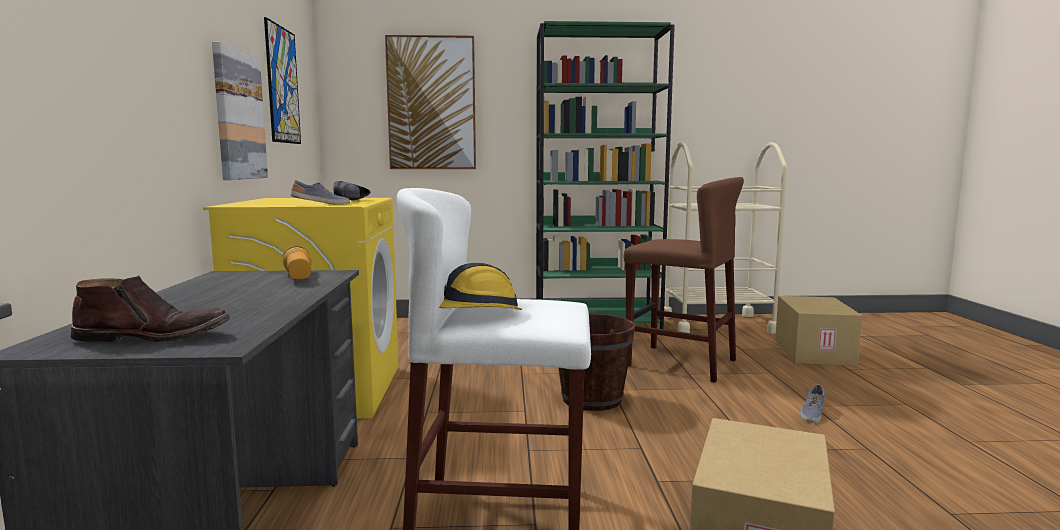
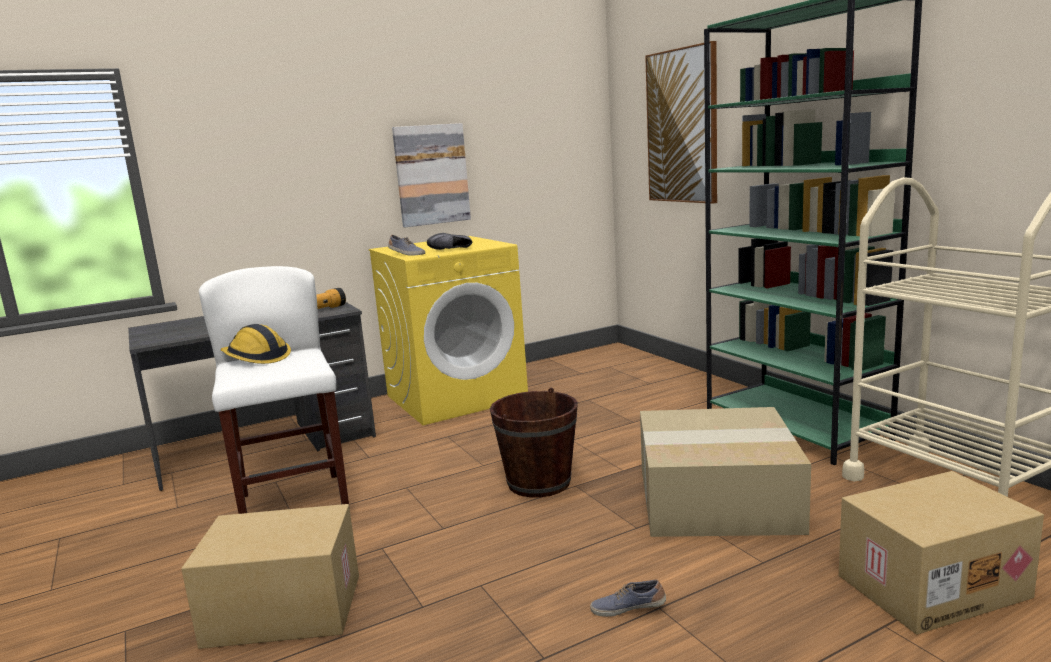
camera: 65 degrees right, 5 degrees up
brown boot [70,275,230,342] -> none
picture [264,17,301,144] -> none
brown stool [624,177,744,383] -> cardboard box [640,407,811,537]

